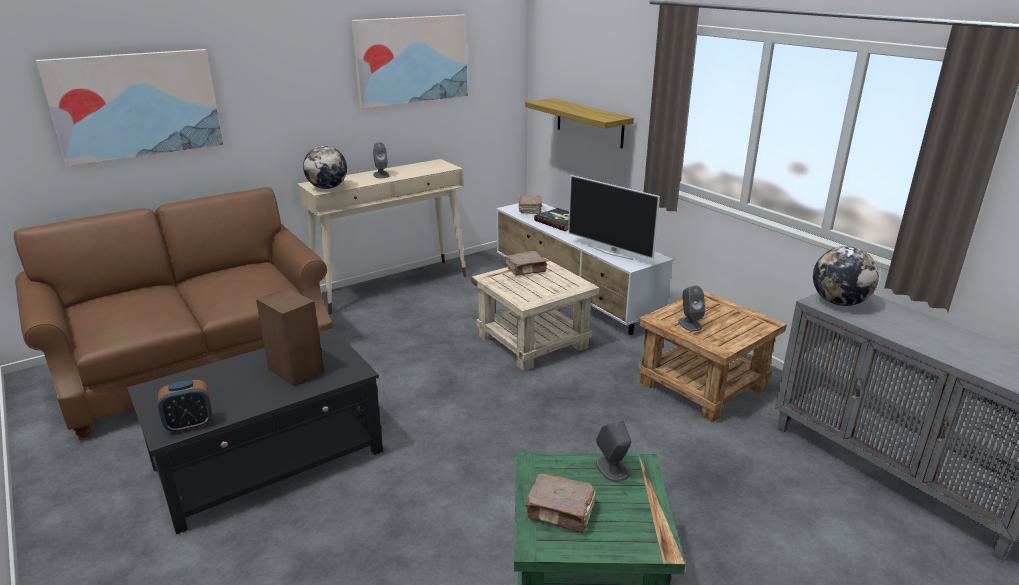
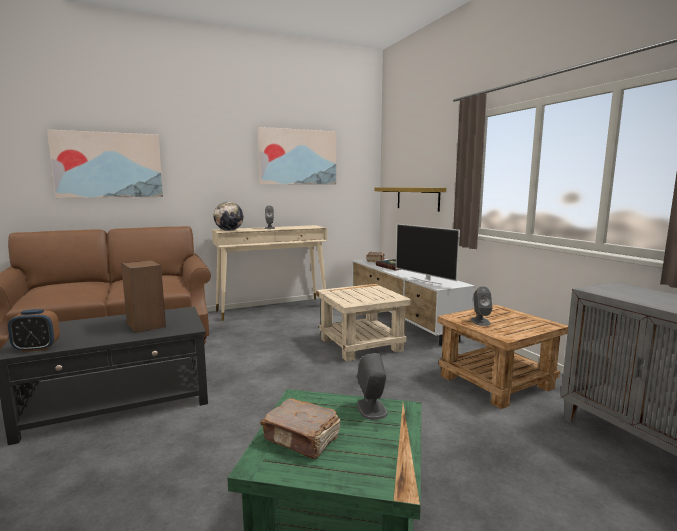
camera: 10 degrees right, 15 degrees down
brown book [506,251,547,275] -> none
globe [813,246,879,306] -> none

